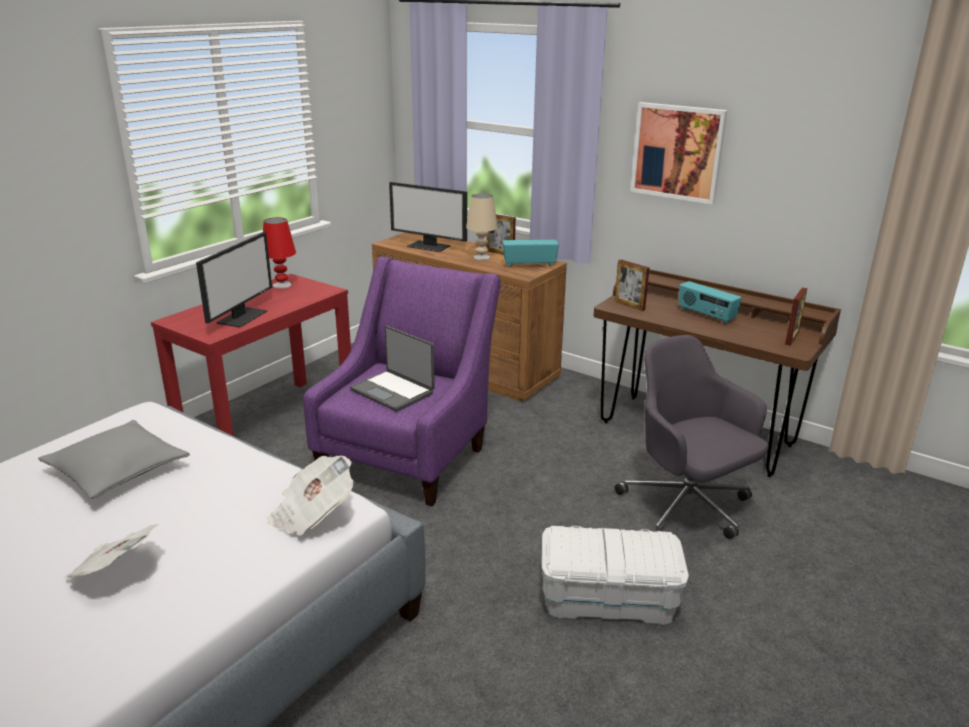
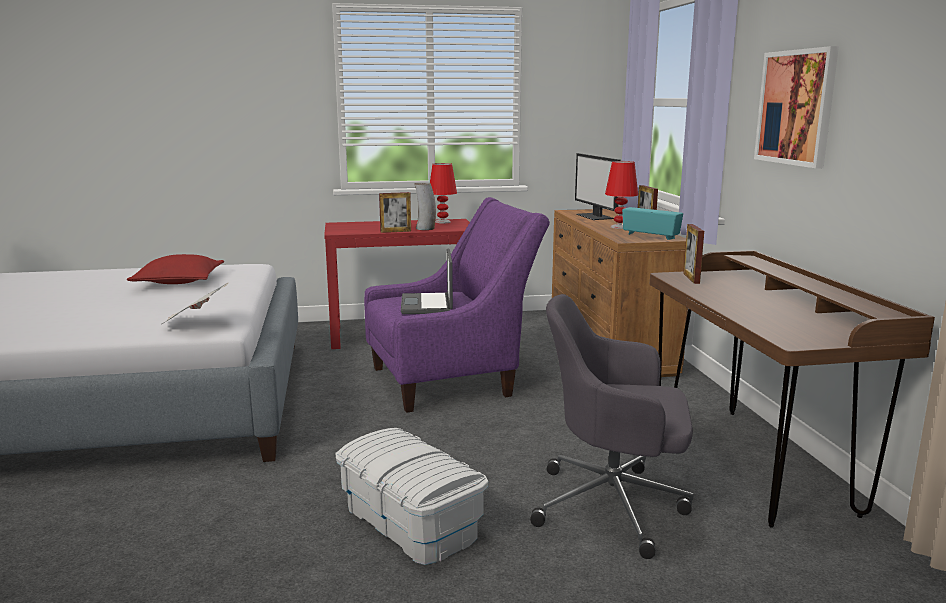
camera: 45 degrees right, 10 degrees down
grey pillow [38,420,190,499] -> red pillow [127,254,224,284]
newspaper [64,524,159,578] -> none
monitor [196,232,272,327] -> none
beige table lamp [466,193,498,261] -> red table lamp [605,161,638,229]
grey office chair [615,335,769,539] -> grey office chair turned 90 degrees counterclockwise [530,294,694,559]
radio [679,281,742,324] -> none
picture frame [785,288,807,346] -> picture frame moved to [379,192,411,233]
none -> vase [414,183,436,230]

